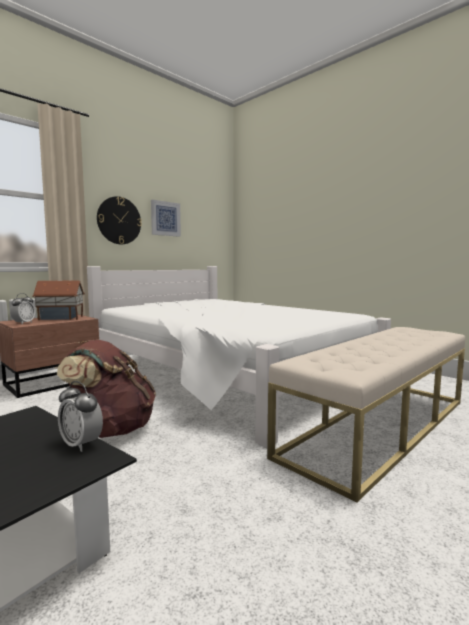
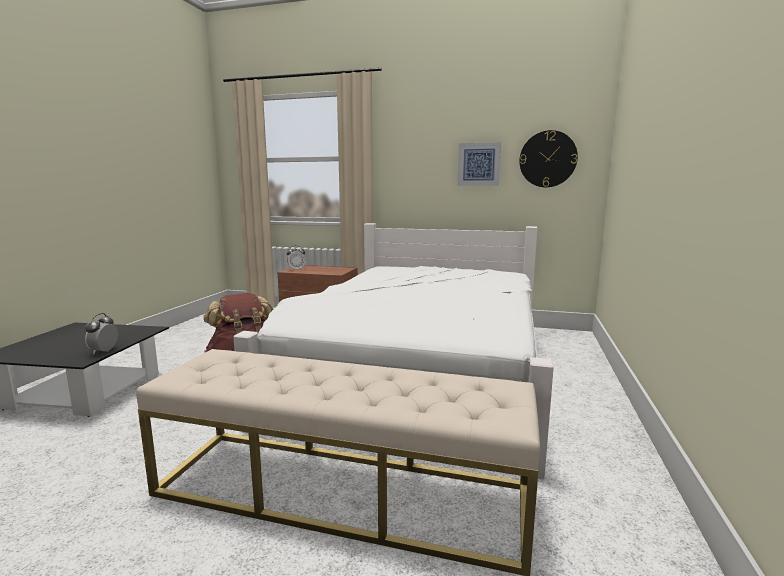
camera: 60 degrees right, 5 degrees up
toy house [32,281,85,320] -> none
wall clock [97,196,142,244] -> wall clock moved to [519,130,578,187]

